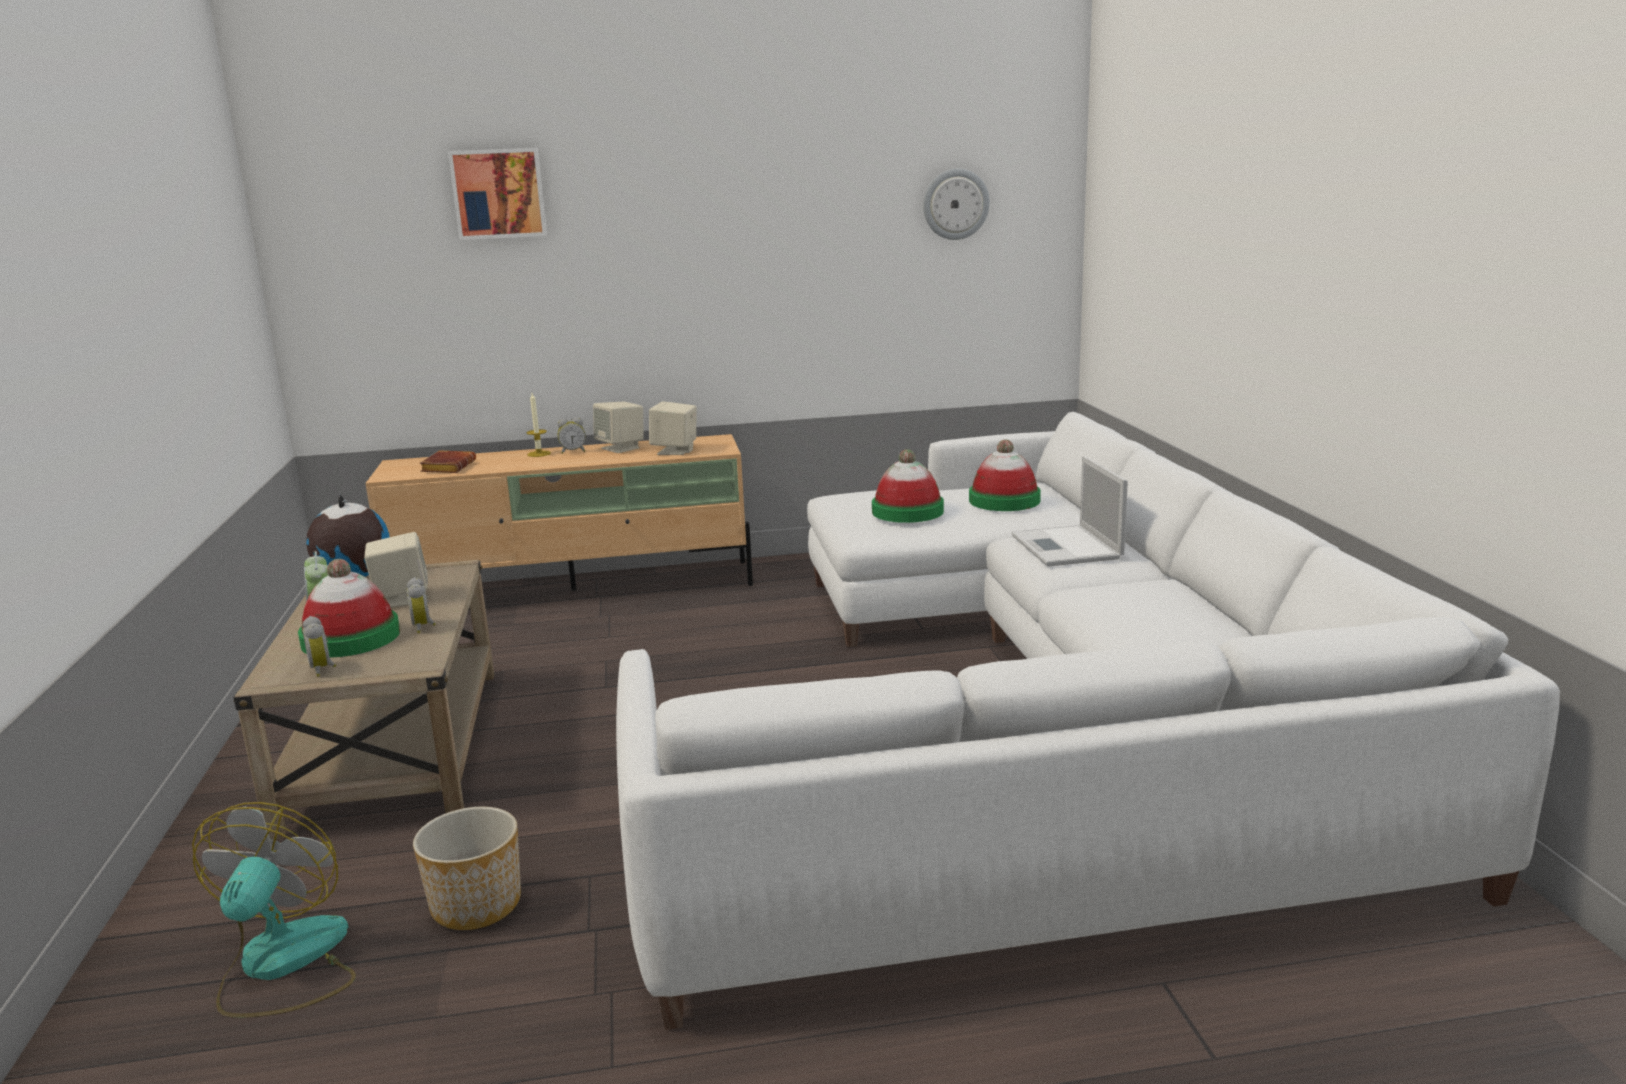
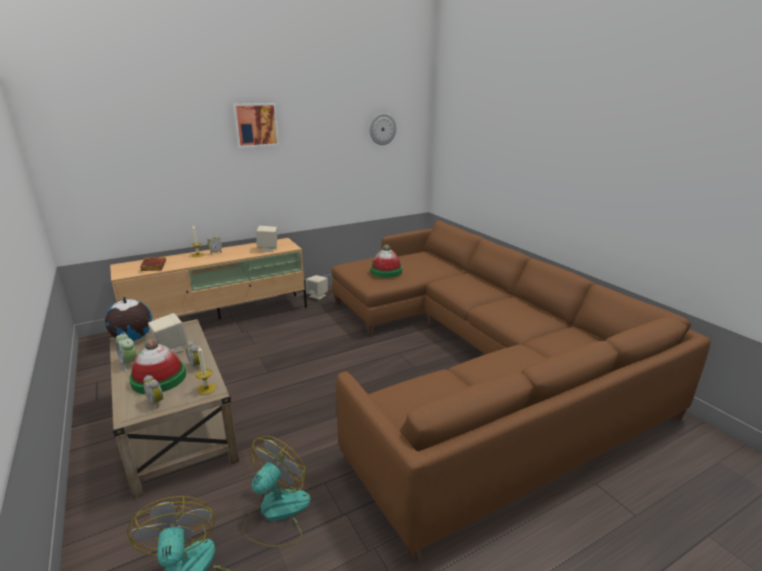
camera: 20 degrees left, 5 degrees up
planter [413,807,521,930] -> fan [243,436,311,547]
picture [448,148,547,240] -> picture moved to [233,103,279,148]
beige speaker [593,402,644,453] -> beige speaker moved to [306,275,328,299]
white sofa [616,412,1560,1030] -> brown sofa [332,220,711,563]
hat [969,439,1041,511] -> none
laptop [1011,456,1128,567] -> none
none -> candle [195,346,216,395]

